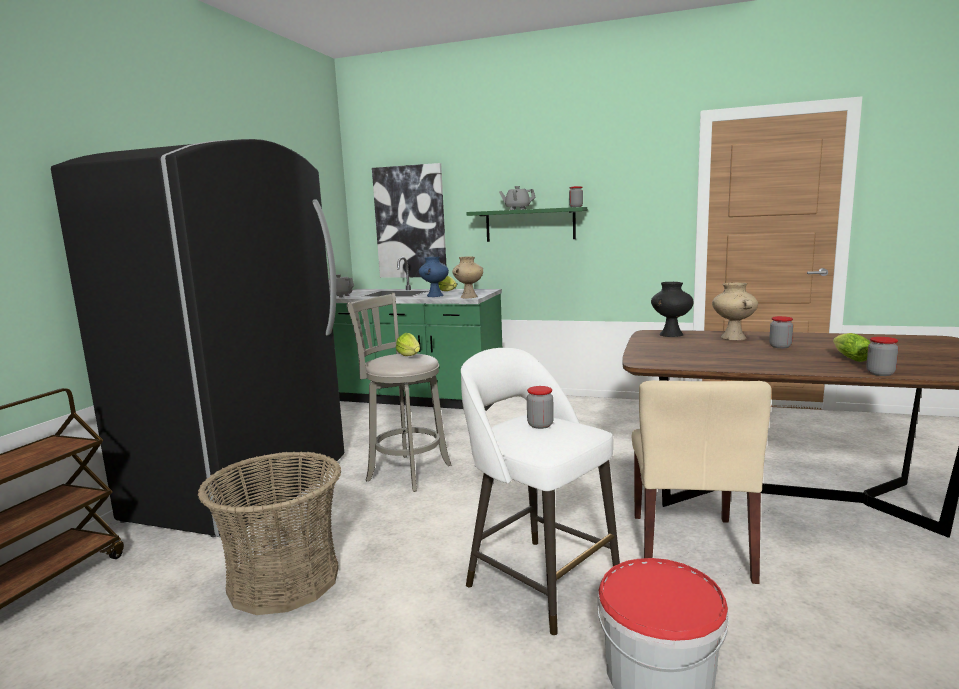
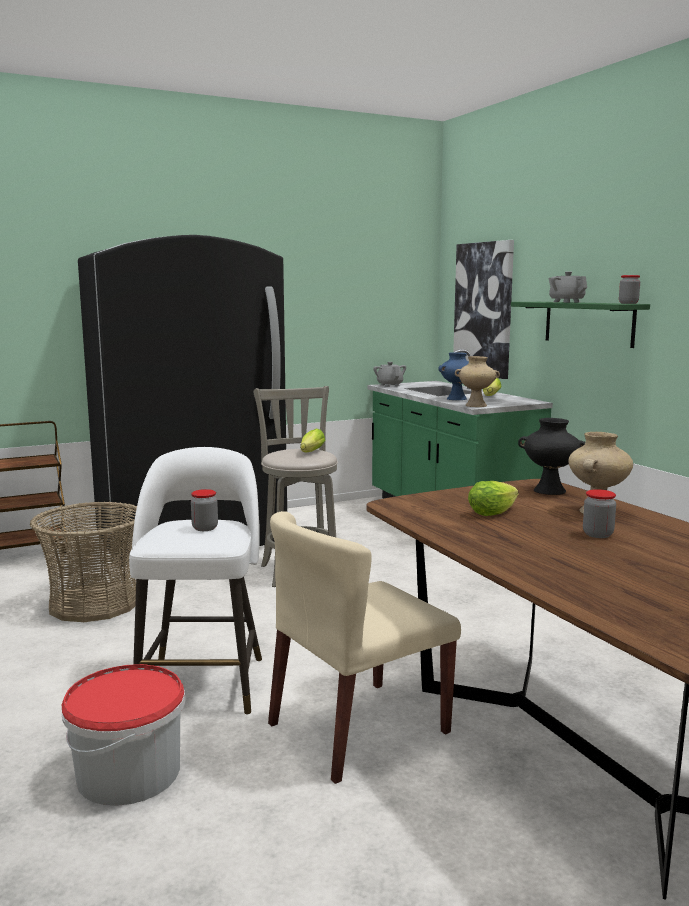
camera: 45 degrees right, 0 degrees up
lettuce [833,333,870,362] -> lettuce moved to [468,481,519,516]
jar [866,337,898,376] -> none

